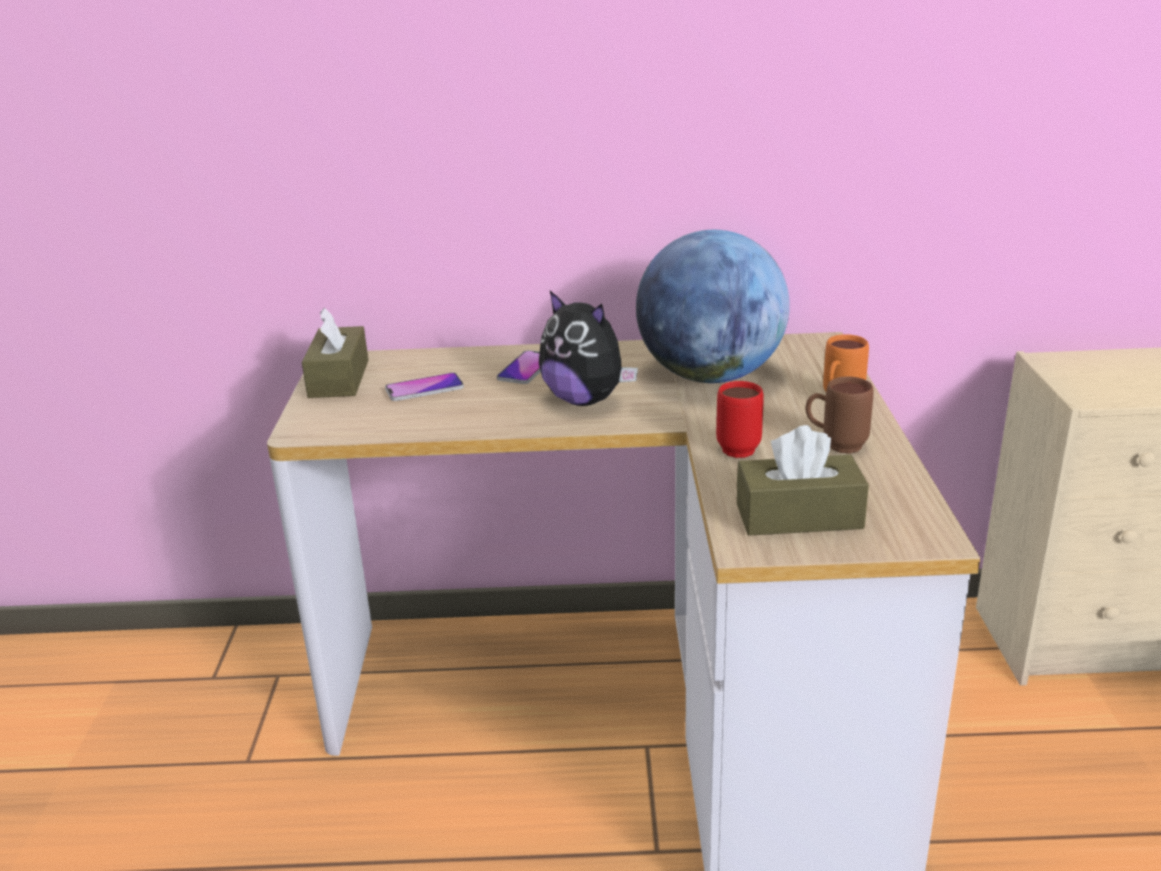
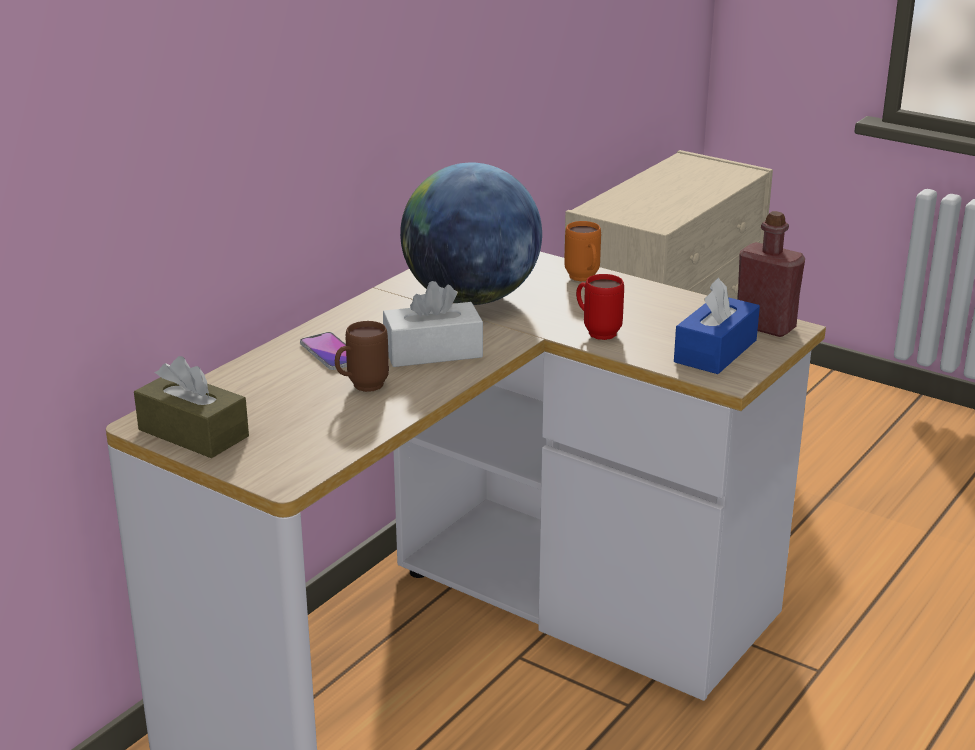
camera: 55 degrees left, 0 degrees up
phone [385,372,464,401] -> none
plush toy [539,291,638,406] -> white tissue box [383,281,483,367]
brown tissue box [737,425,869,536] -> blue tissue box [674,278,760,374]
brown mug [805,377,874,454] -> brown mug moved to [335,321,389,392]
none -> red bottle [737,211,805,337]

